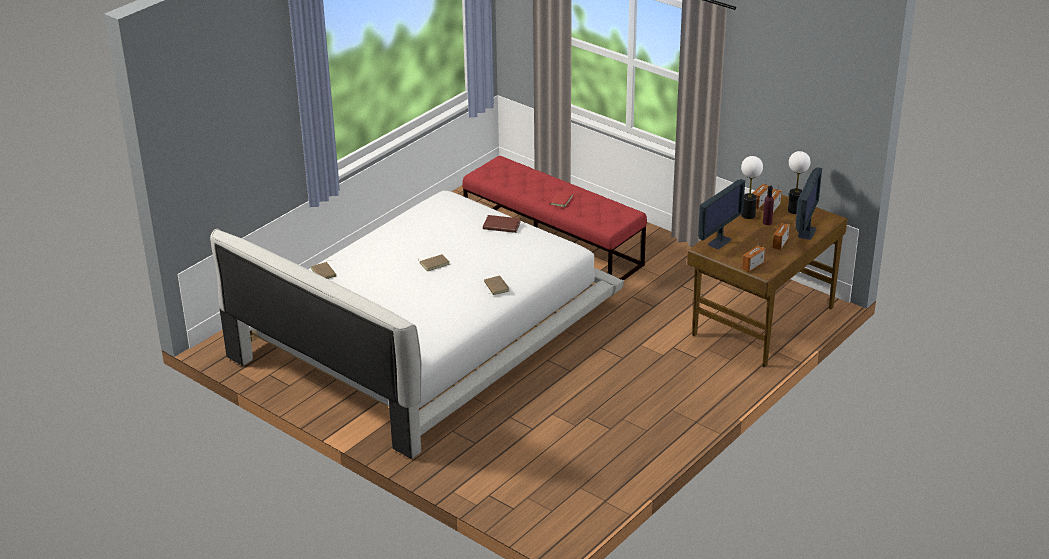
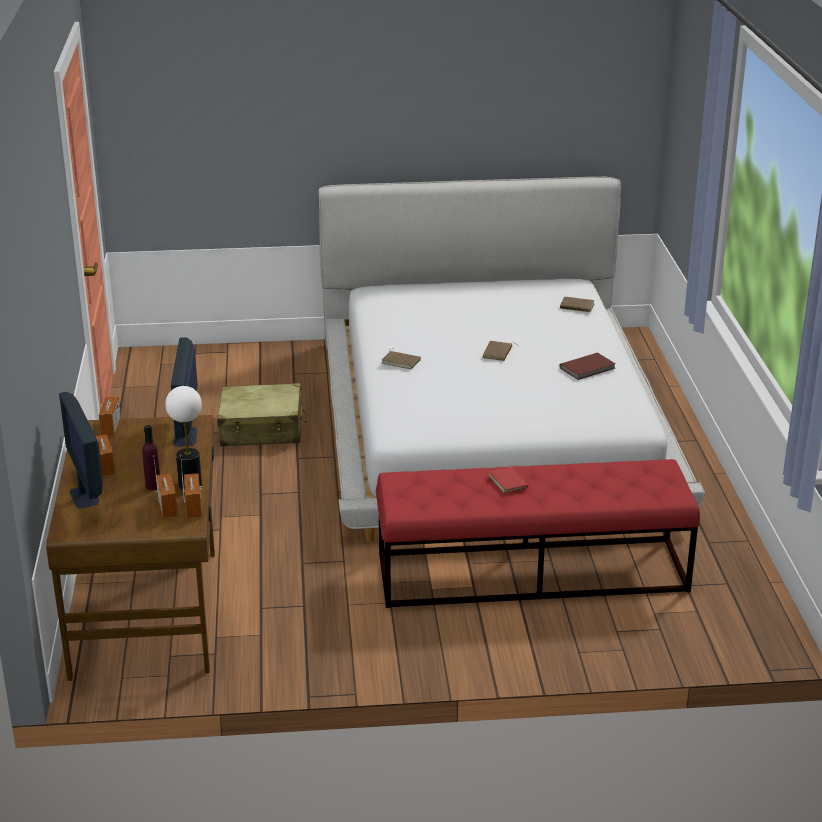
camera: 135 degrees right, 5 degrees down
brown book [483,215,521,233] -> brown book moved to [559,353,616,380]
table lamp [788,151,810,214] -> none
none -> beige suitcase [217,383,307,446]

